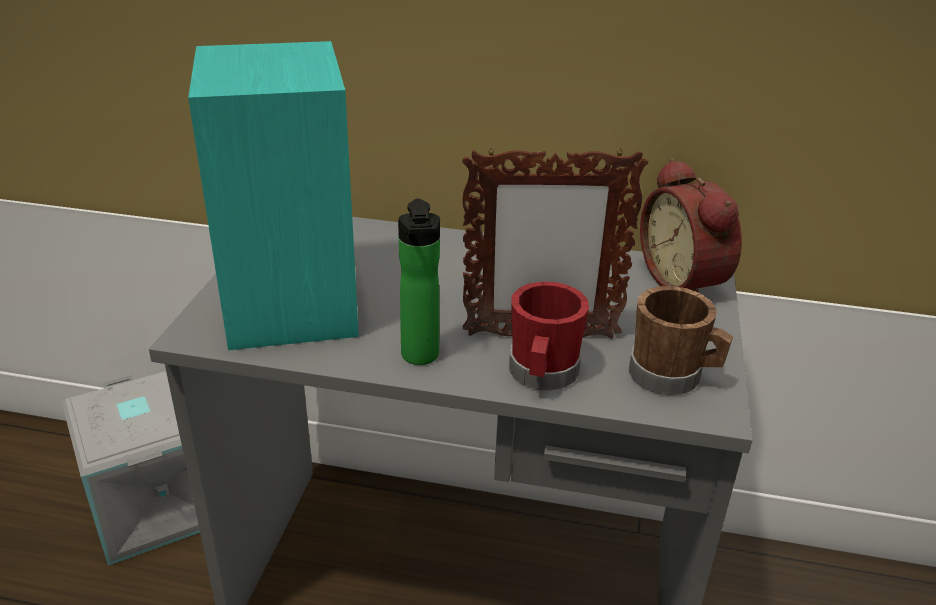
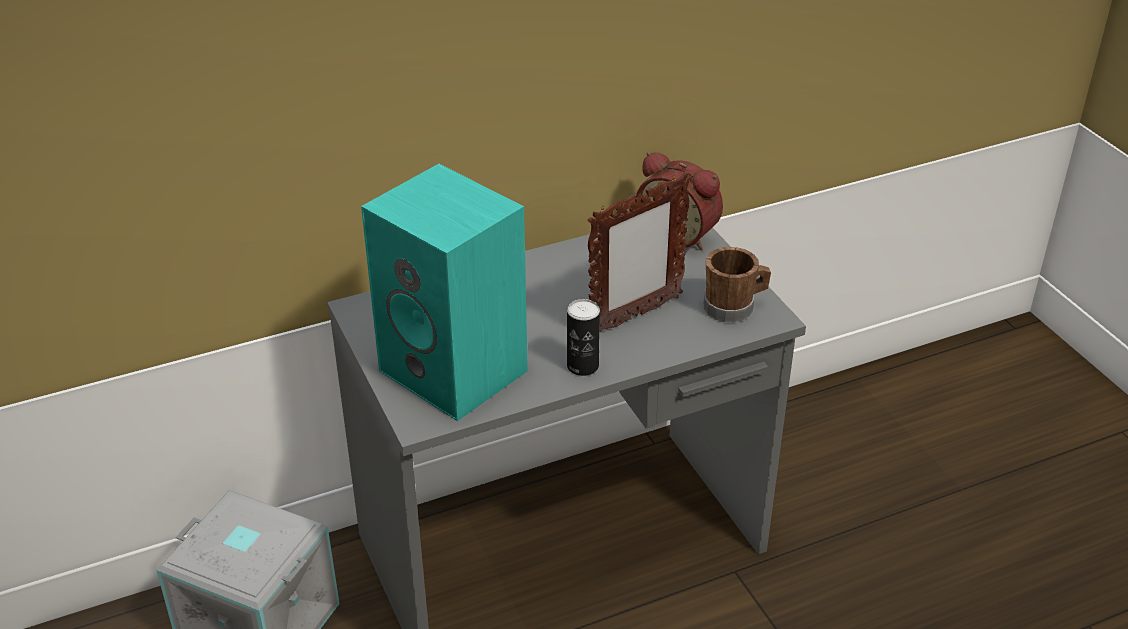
camera: 35 degrees left, 5 degrees up
bottle [398,199,440,365] -> can [567,299,600,376]
red mug [509,282,589,390] -> none

